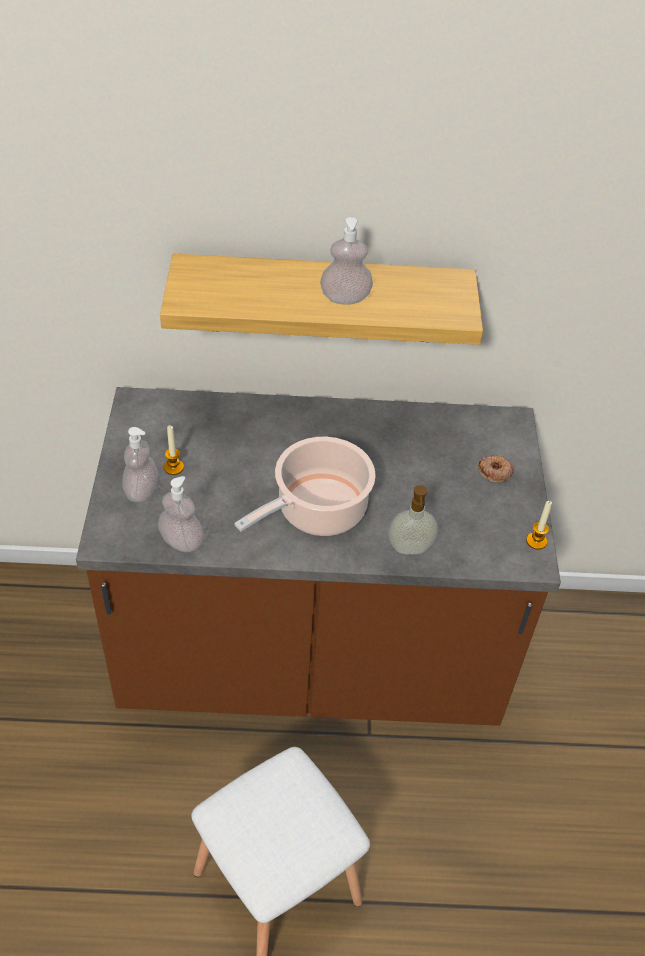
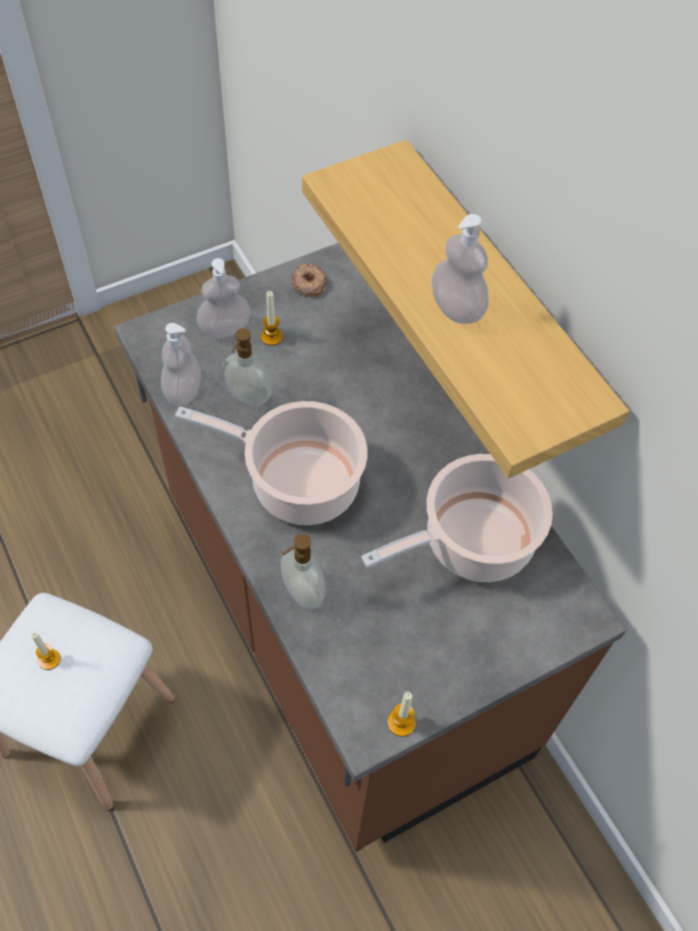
camera: 60 degrees right, 10 degrees up
donut [478,455,514,482] -> donut moved to [291,264,327,298]
none -> candle [31,632,60,670]
none -> soap dispenser [222,329,272,407]
none -> cooking pot [361,454,553,582]

